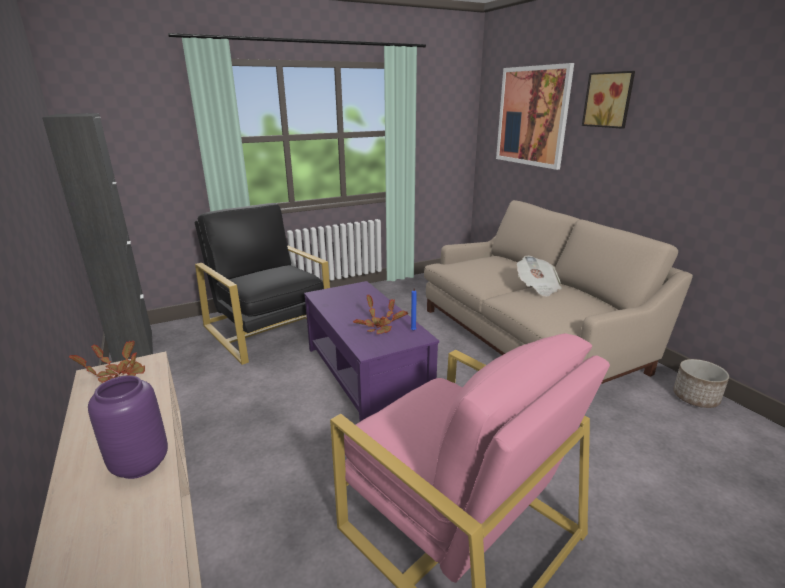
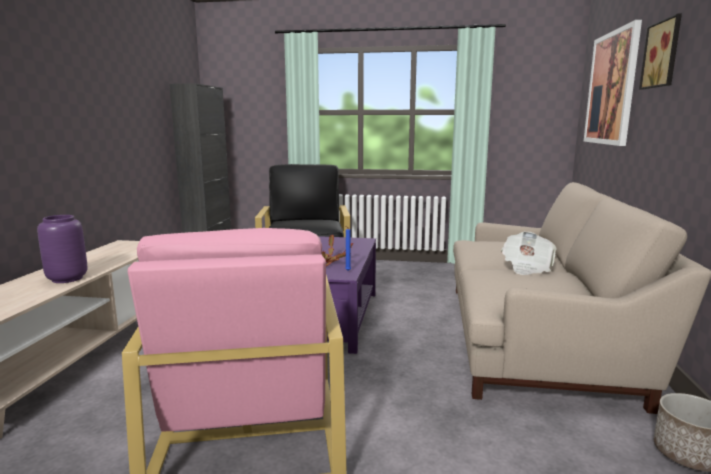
camera: 35 degrees right, 10 degrees down
potted plant [69,341,145,383] -> none

